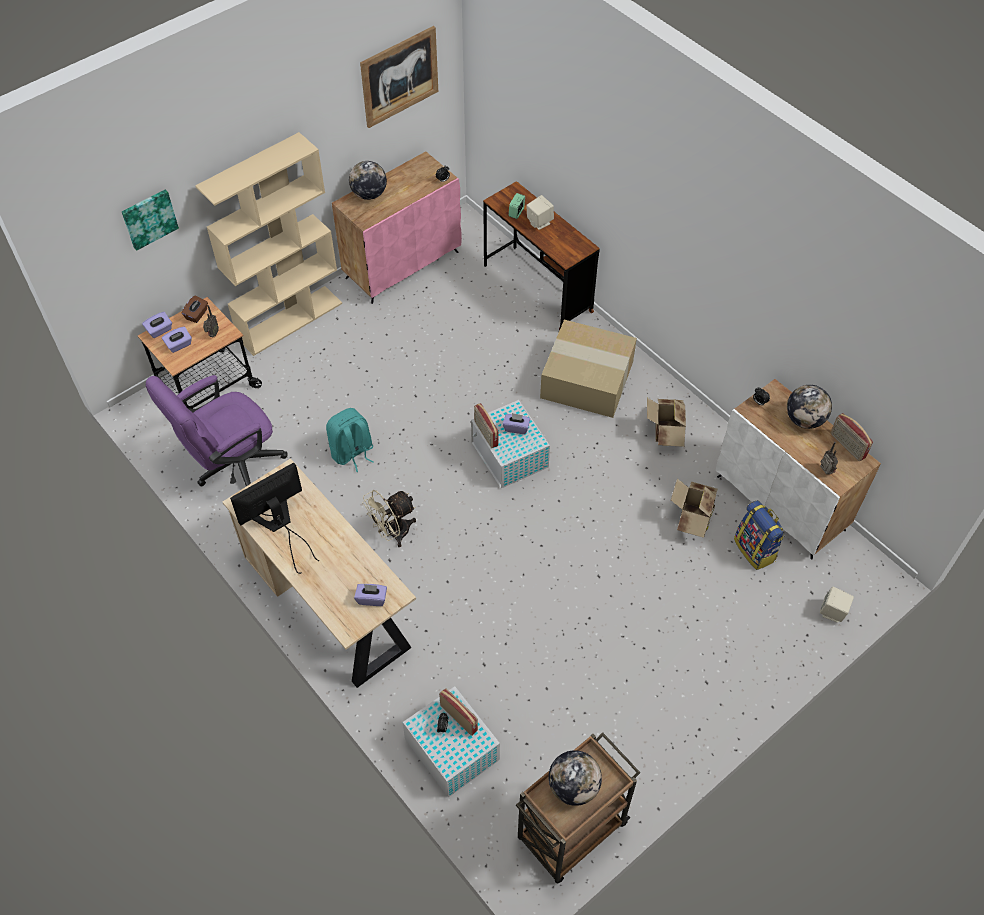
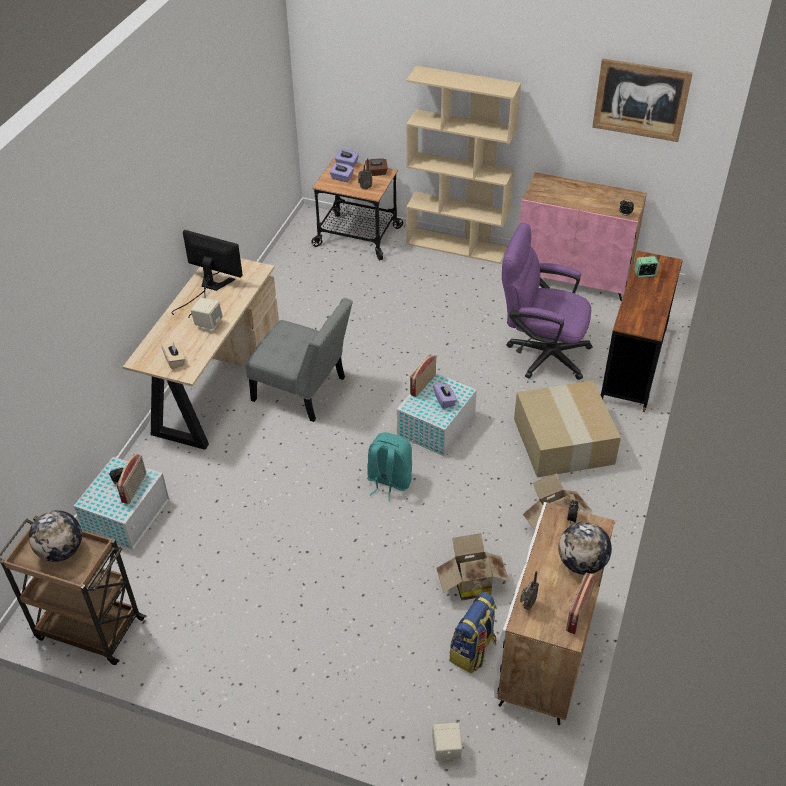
camera: 60 degrees right, 10 degrees down
picture [122,189,179,251] -> none
purple office chair [146,375,288,487] -> purple office chair moved to [502,223,593,380]
turquoise backpack [326,408,374,472] -> turquoise backpack moved to [367,432,413,501]
globe [349,161,387,200] -> none
purple tissue box [354,584,387,606] -> beige tissue box [161,342,185,369]
beige fan [362,490,416,547] -> grey chair [246,298,353,422]
beige speaker [526,195,554,230] -> beige speaker moved to [191,298,223,332]

